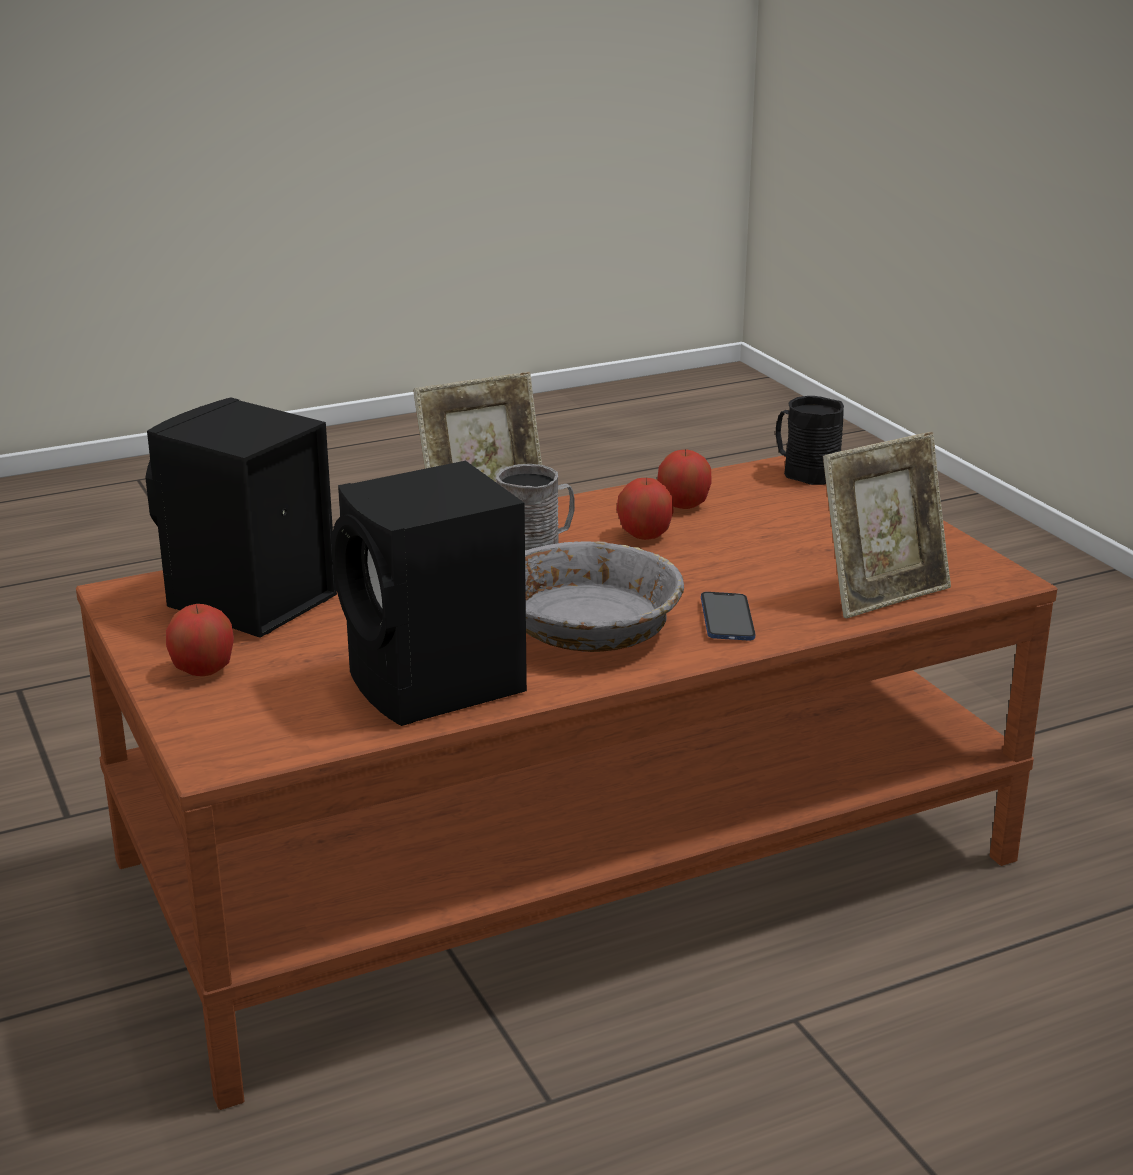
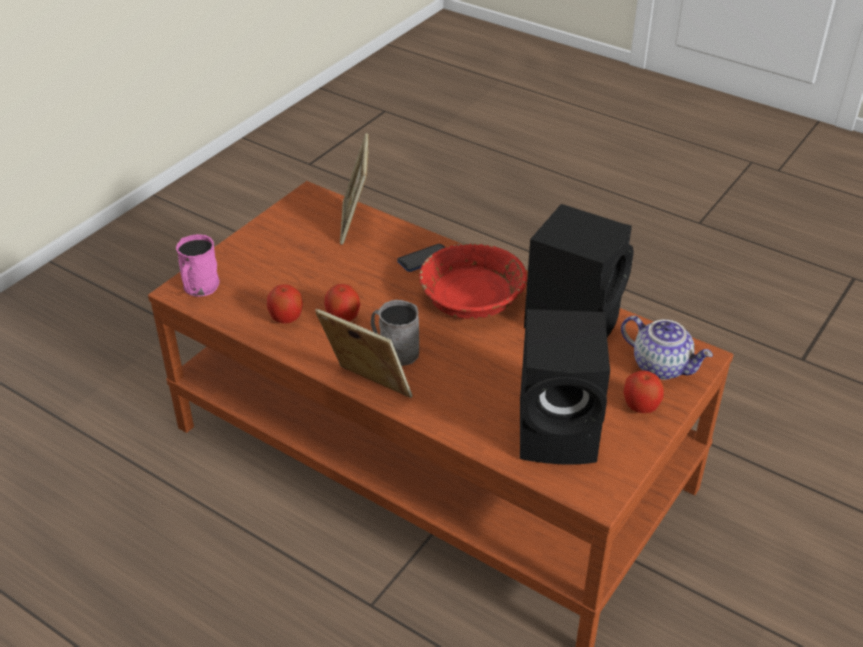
camera: 120 degrees left, 15 degrees up
grey bowl [525,541,684,652] -> red bowl [419,243,527,319]
black mug [776,396,844,485] -> pink mug [176,234,220,297]
picture frame [823,432,951,618] -> picture frame turned 120 degrees counterclockwise [340,133,369,245]
none -> teapot [621,316,713,380]

